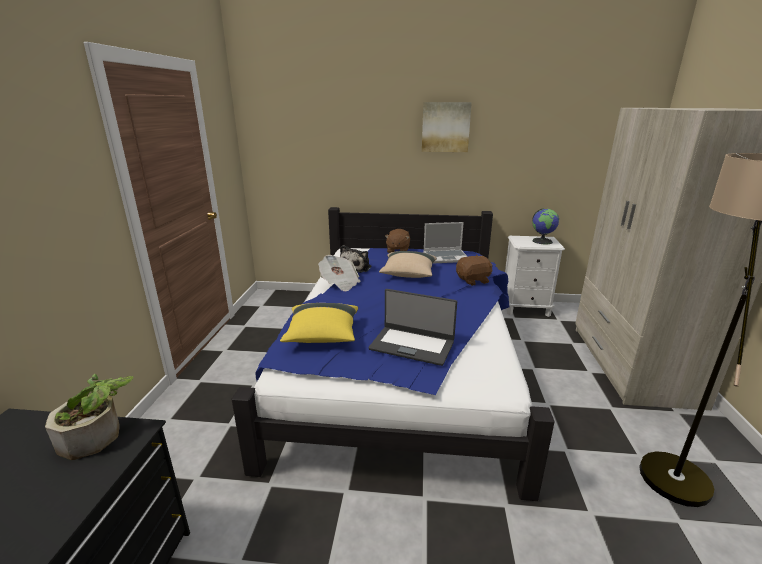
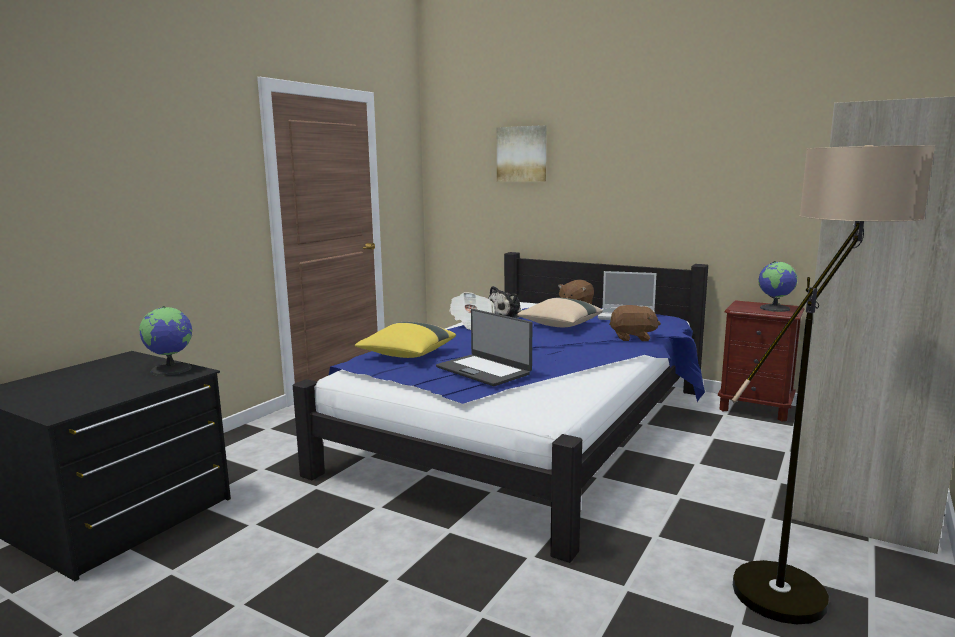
camera: 25 degrees right, 10 degrees down
potted plant [45,374,134,460] -> globe [139,306,192,376]
picture [422,102,472,152] -> picture moved to [497,125,547,181]
white nightstand [505,236,565,317] -> brown nightstand [718,300,805,422]

